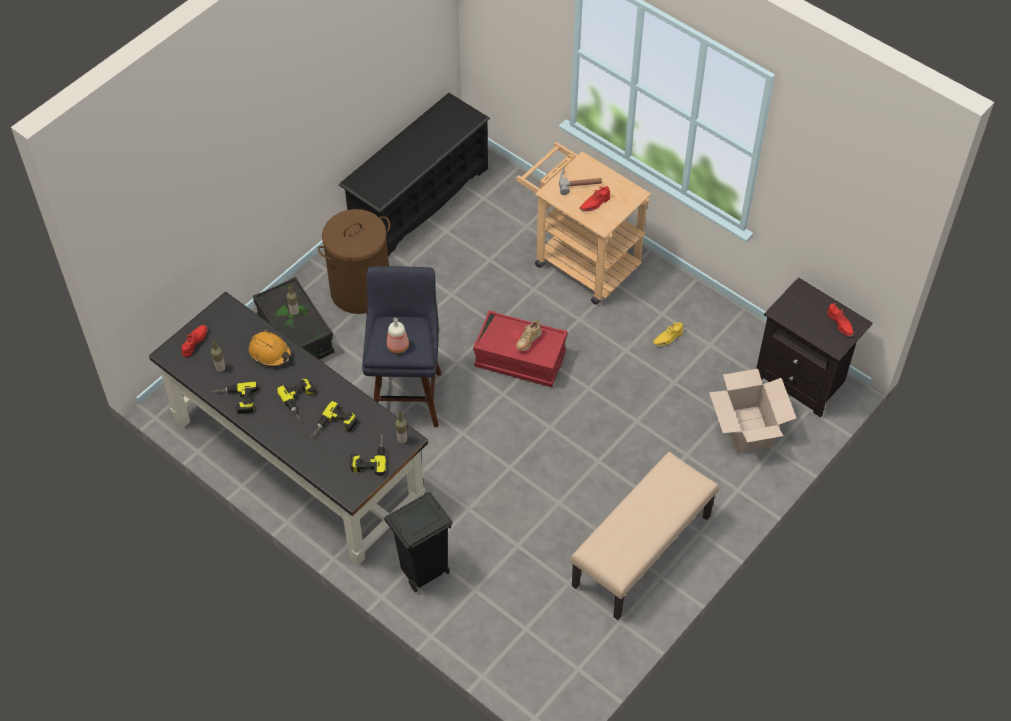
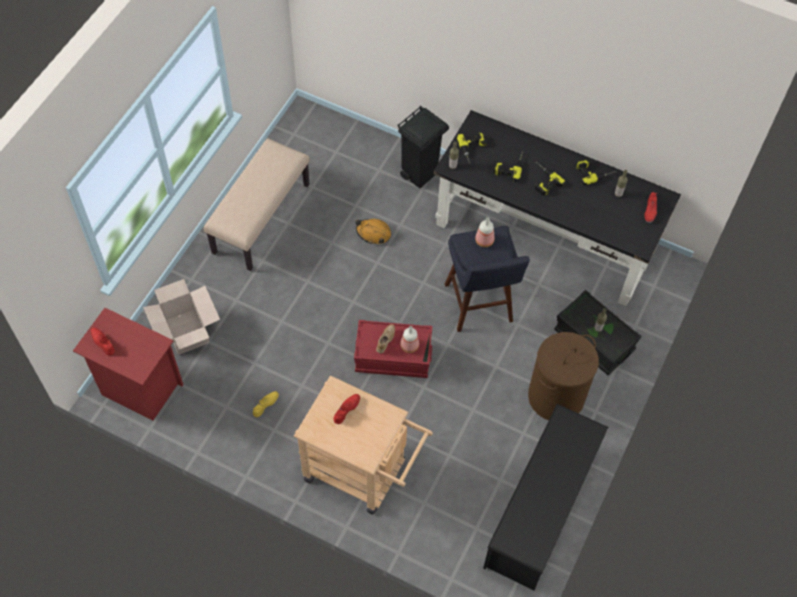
camera: 165 degrees right, 5 degrees up
orange hard hat [249,330,292,367] -> orange hard hat moved to [355,219,391,244]
hammer [559,167,602,195] -> none
black nightstand [756,277,873,418] -> red nightstand [73,308,183,420]
none -> bottle [400,326,419,353]

